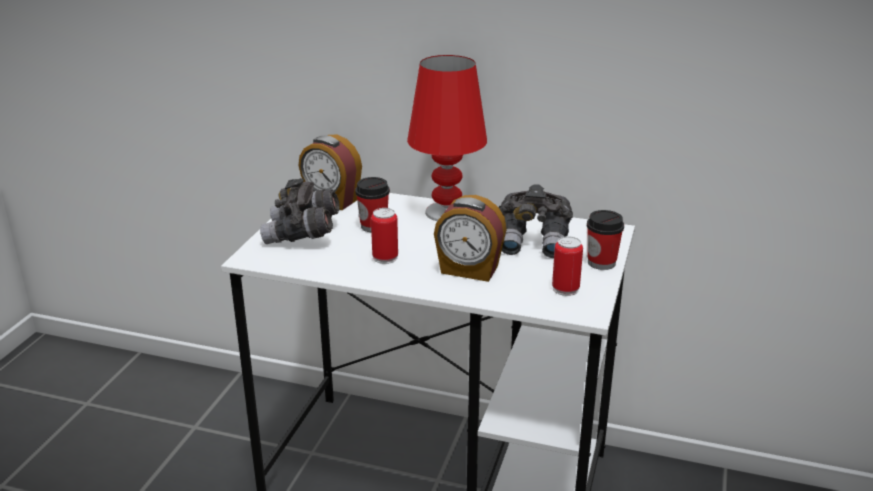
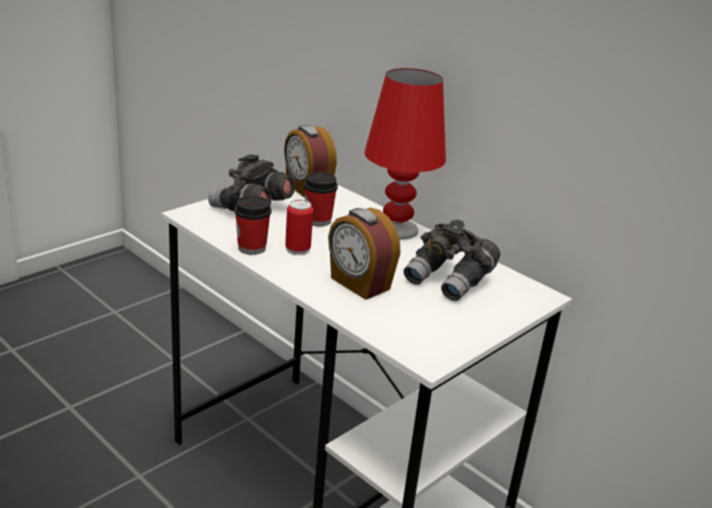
camera: 25 degrees right, 0 degrees up
can [552,236,583,296] -> none
cup [587,210,624,270] -> cup moved to [234,196,271,255]

